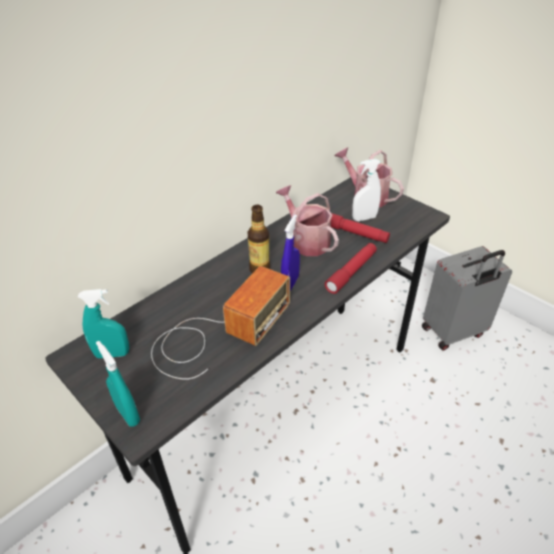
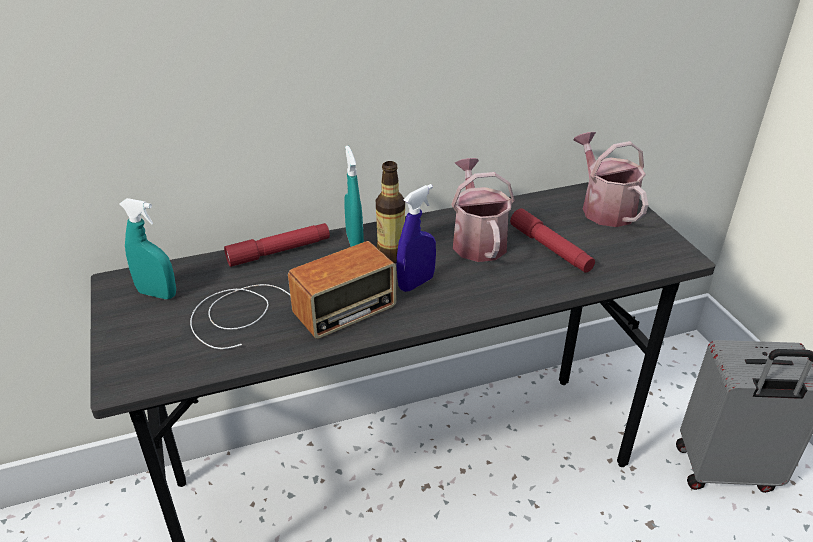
camera: 25 degrees right, 5 degrees down
turquoise spray bottle [96,341,140,426] -> turquoise spray bottle moved to [344,146,364,247]
red flashlight [325,243,377,294] -> red flashlight moved to [224,223,330,267]
white spray bottle [352,159,381,221] -> none

